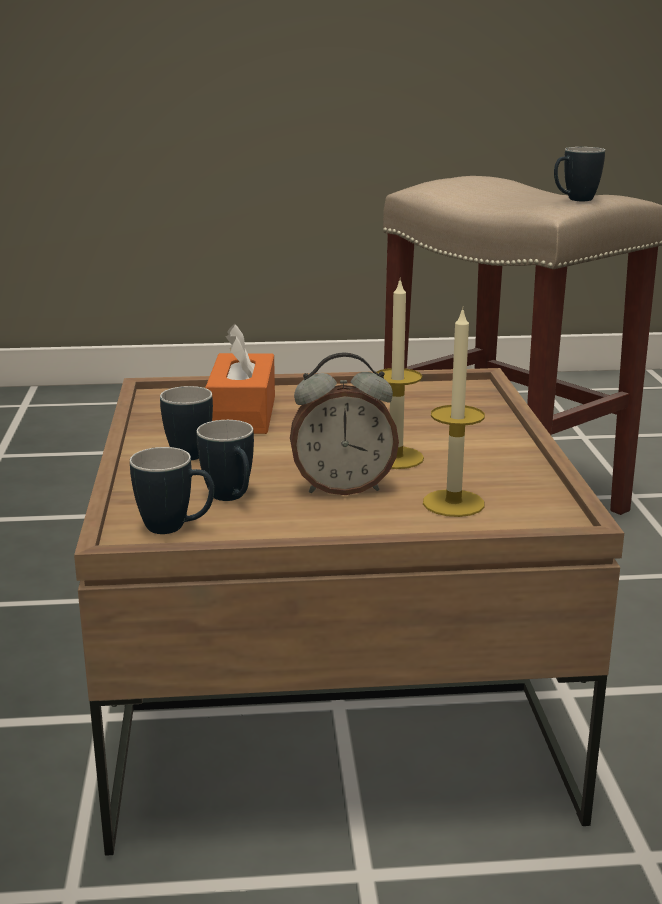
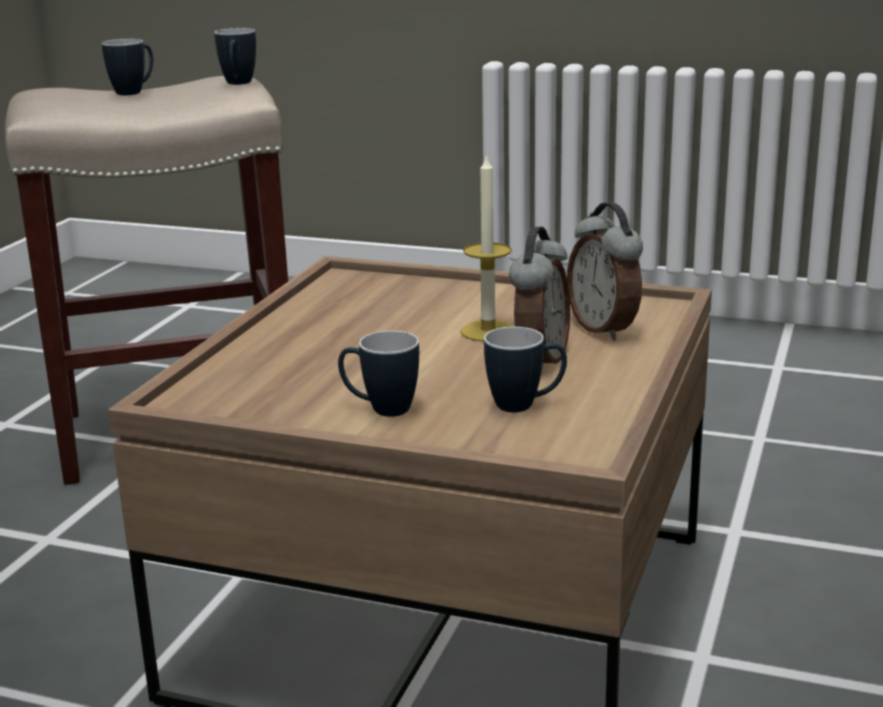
camera: 65 degrees left, 0 degrees up
mug [130,447,214,534] -> mug moved to [102,39,153,95]
orange tissue box [205,324,275,434] -> none
candle [423,307,485,517] -> alarm clock [567,203,643,341]

